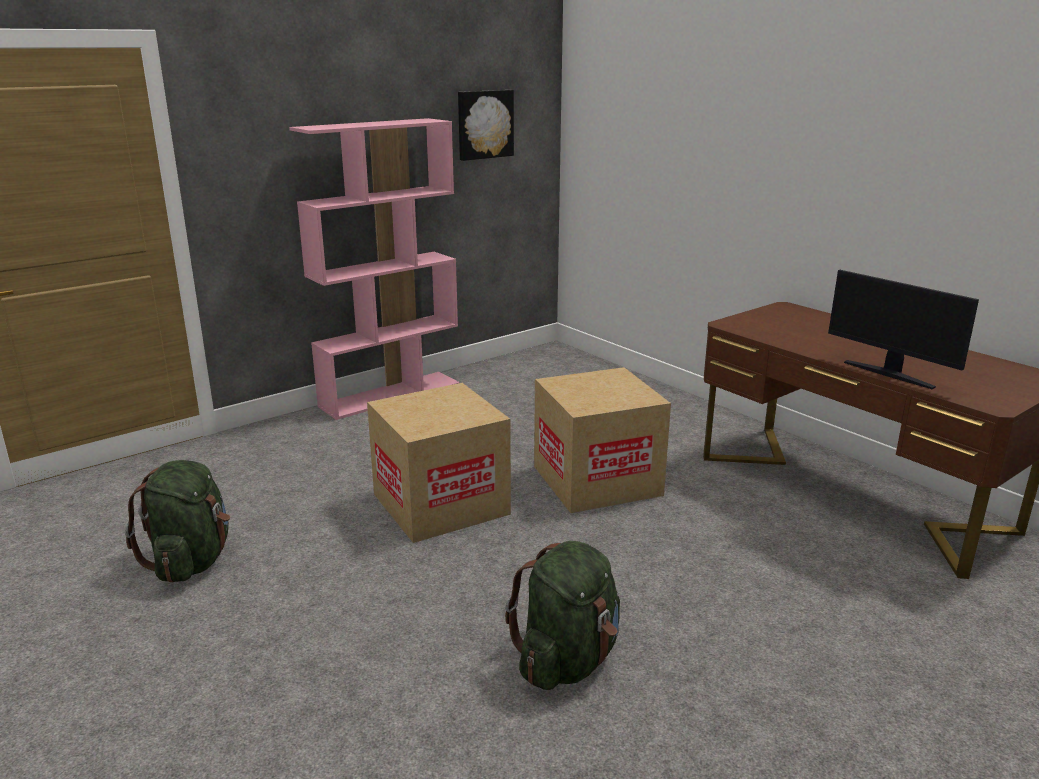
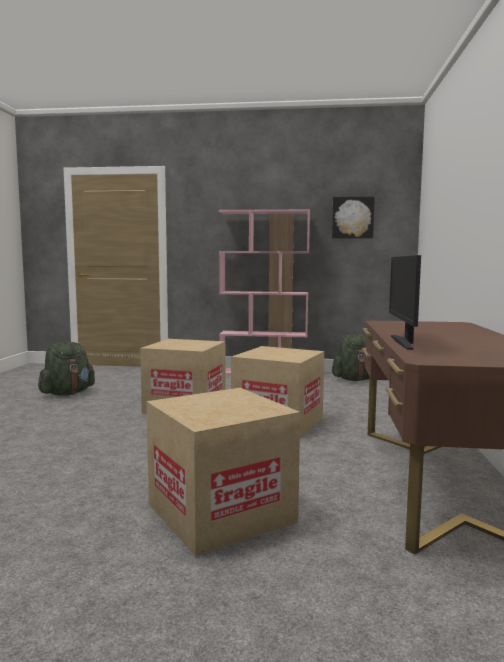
camera: 45 degrees right, 15 degrees down
green backpack [505,541,620,690] -> green backpack moved to [332,334,370,381]
none -> cardboard box [146,388,300,556]

